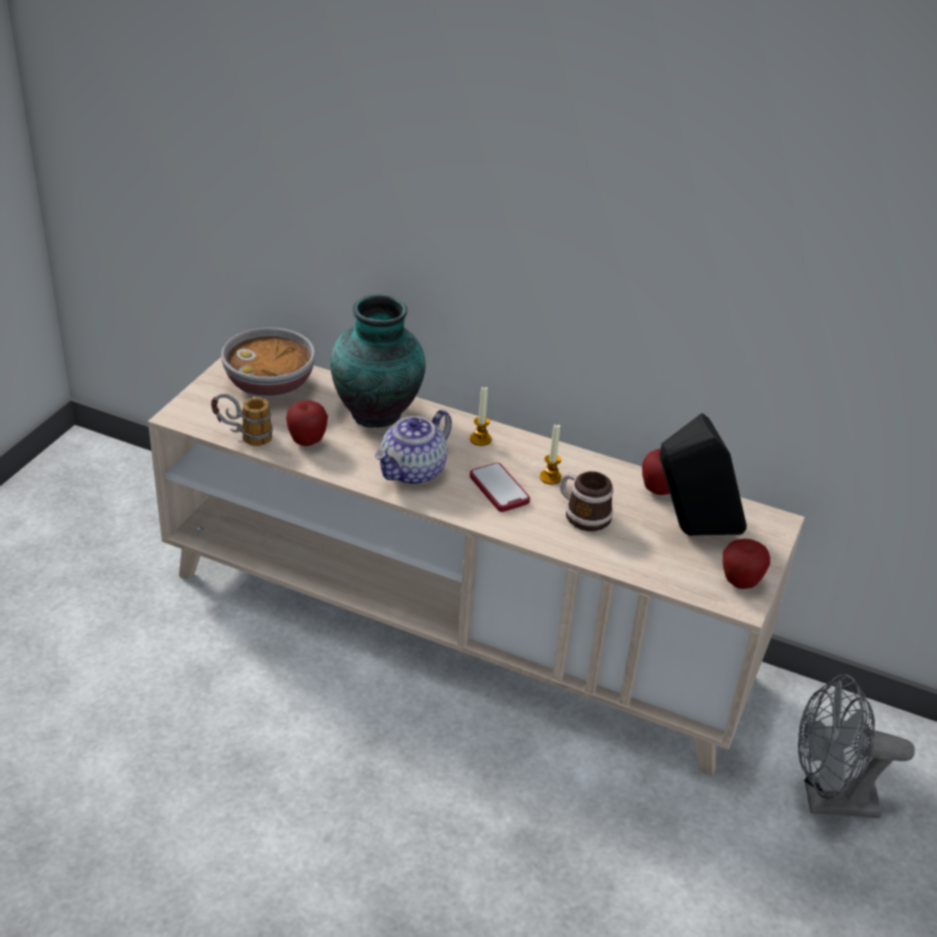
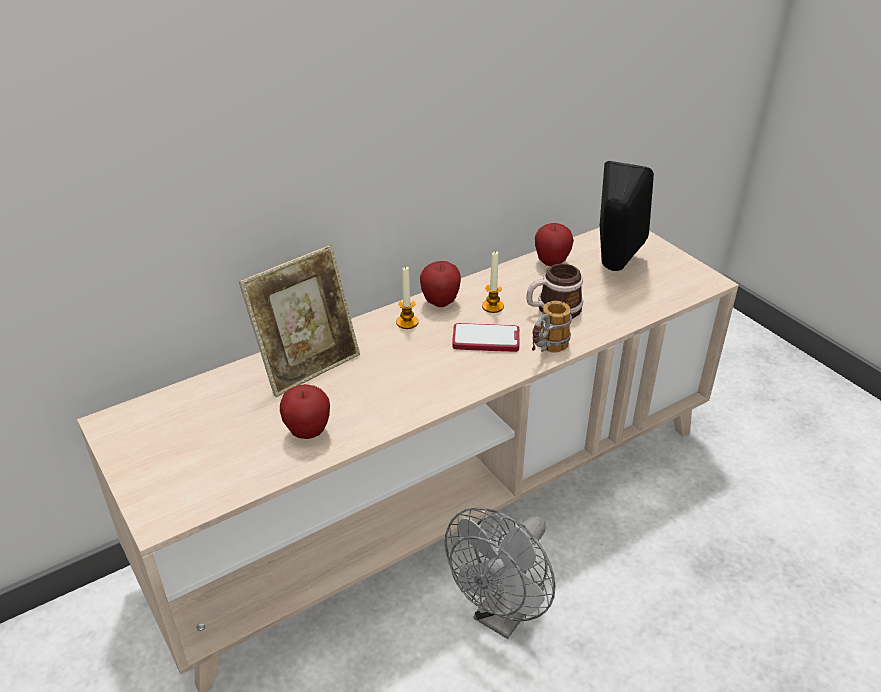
camera: 55 degrees left, 0 degrees up
mug [211,394,273,446] -> mug moved to [532,301,572,352]
bowl [221,327,315,399] -> none
vase [330,295,426,428] -> picture frame [239,245,360,397]
teapot [375,410,452,485] -> none
apple [723,539,770,589] -> apple moved to [420,261,461,307]
grey fan [798,674,915,818] -> grey fan moved to [445,508,556,639]

